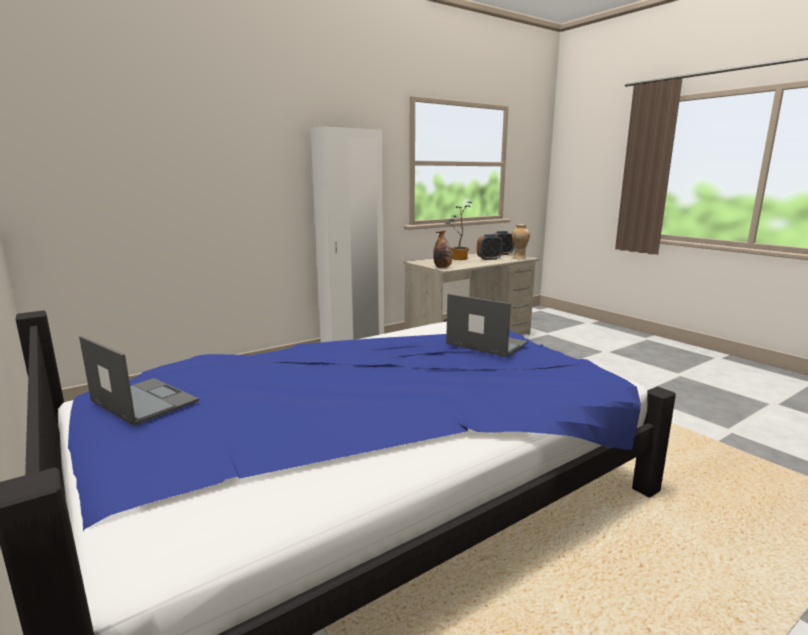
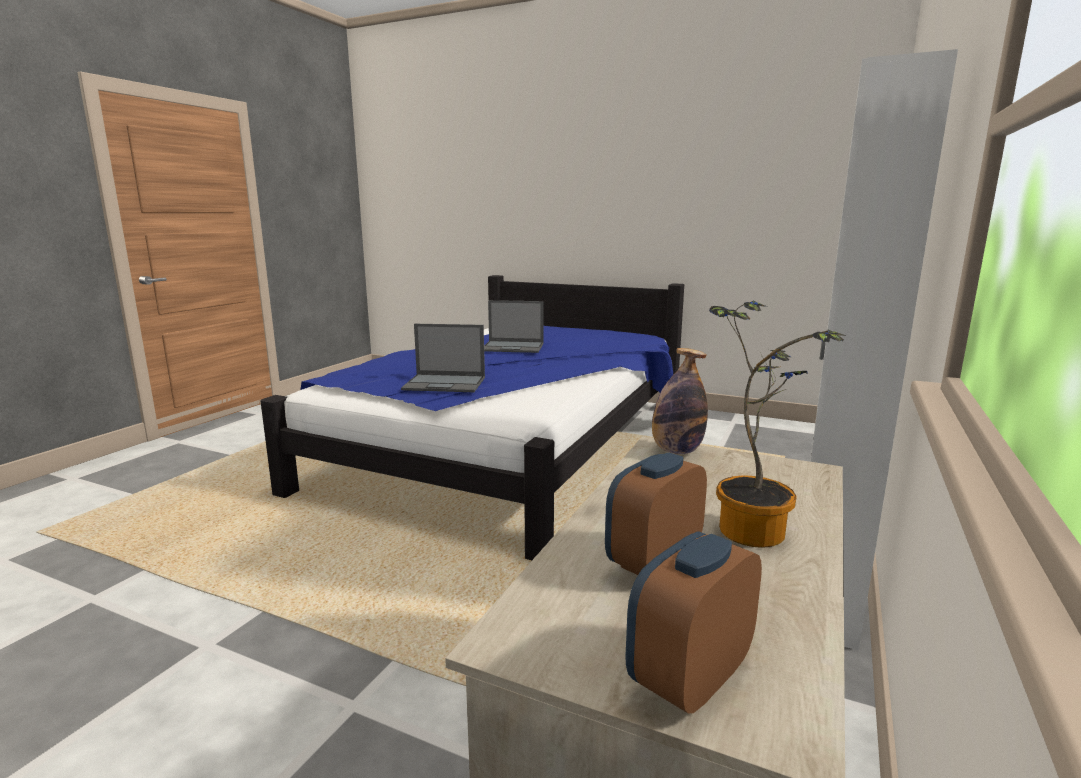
camera: 150 degrees right, 0 degrees up
laptop [79,336,199,426] -> laptop moved to [484,300,544,353]
vase [512,224,530,259] -> none

